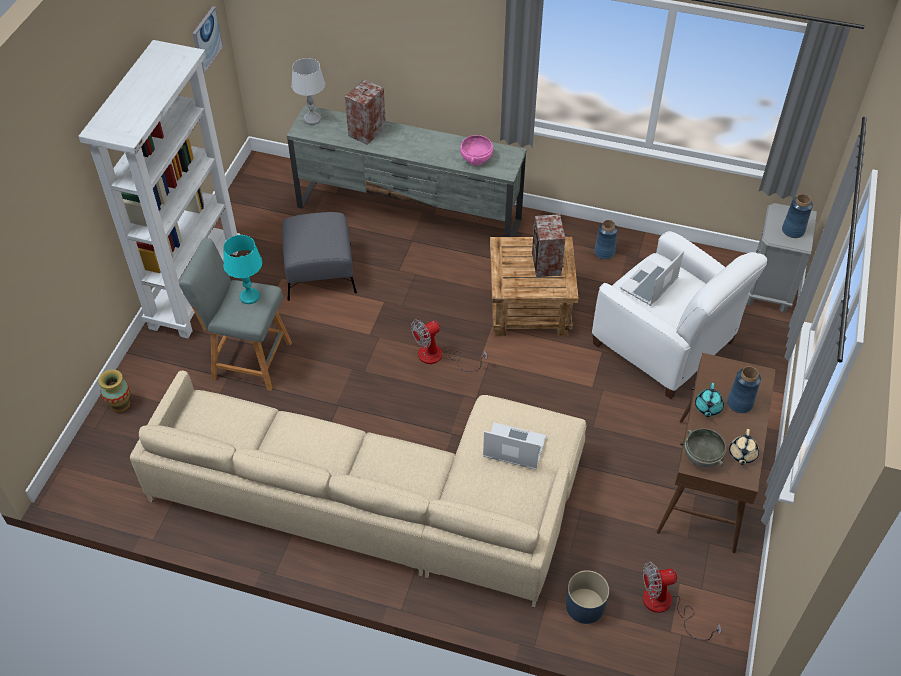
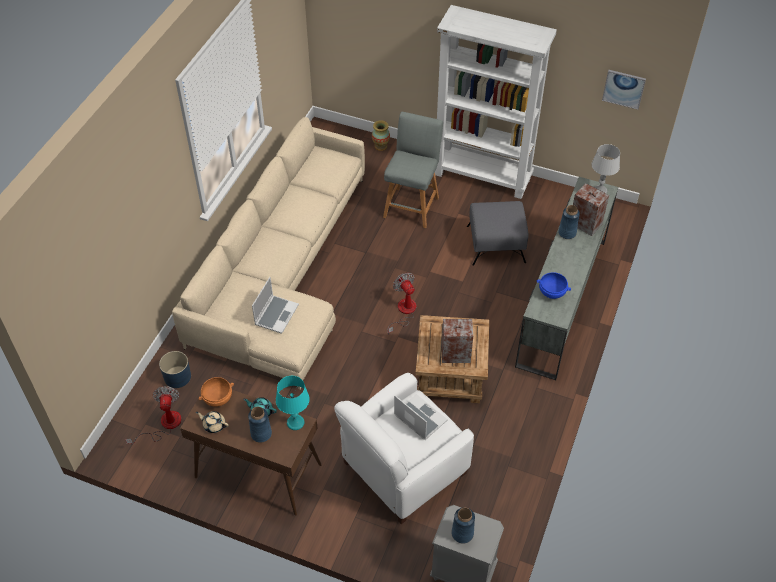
camera: 95 degrees right, 0 degrees up
turquoise table lamp [223,235,262,304] -> turquoise table lamp moved to [276,376,310,430]
pink bowl [460,135,493,165] -> blue bowl [537,272,571,299]
blue vase [594,220,618,259] -> blue vase moved to [558,205,580,239]
grey bowl [684,429,726,468] -> orange bowl [198,377,234,407]

